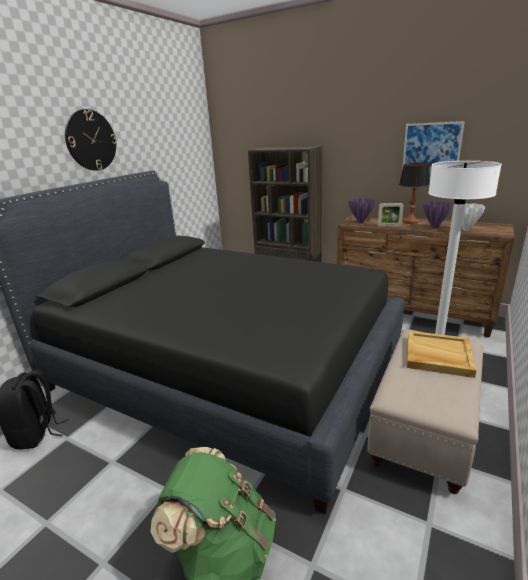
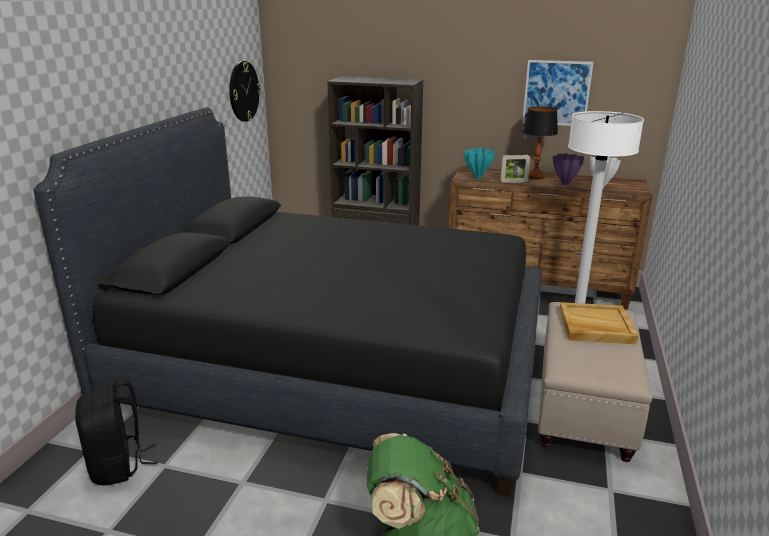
camera: 15 degrees left, 0 degrees up
wall clock [65,109,117,170] -> wall clock moved to [229,61,261,122]
purple vase [348,198,375,223] -> turquoise vase [464,148,496,179]

